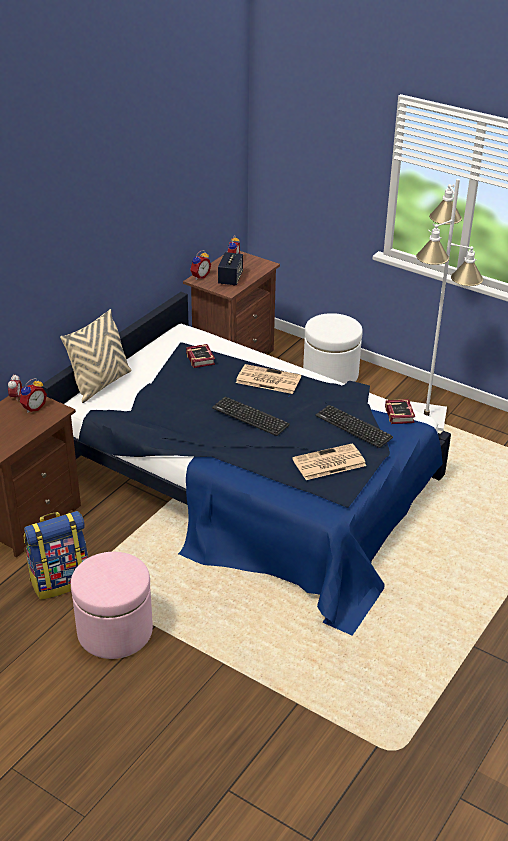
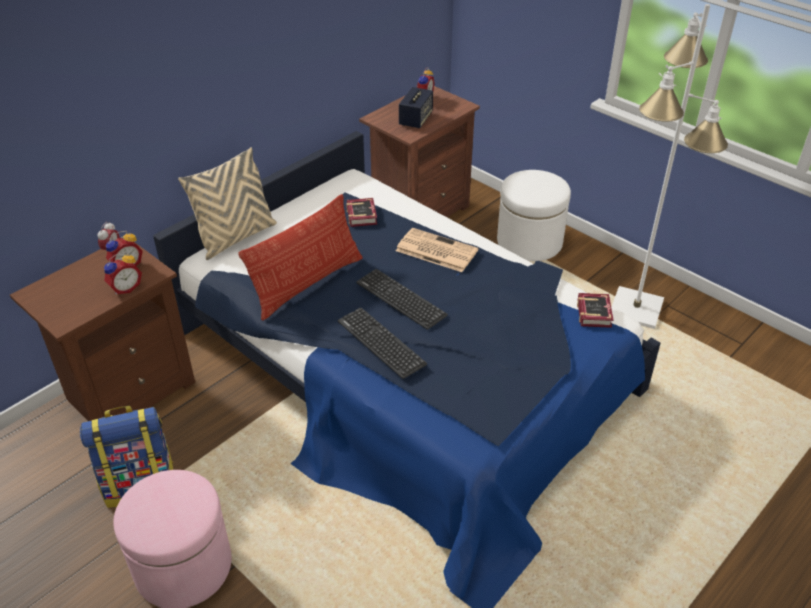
camera: 10 degrees right, 5 degrees up
alarm clock [190,250,211,280] -> alarm clock moved to [104,252,142,295]
newspaper [292,444,366,480] -> none
keyboard [315,405,393,448] -> keyboard moved to [338,308,427,379]
none -> pillow [238,194,363,321]

